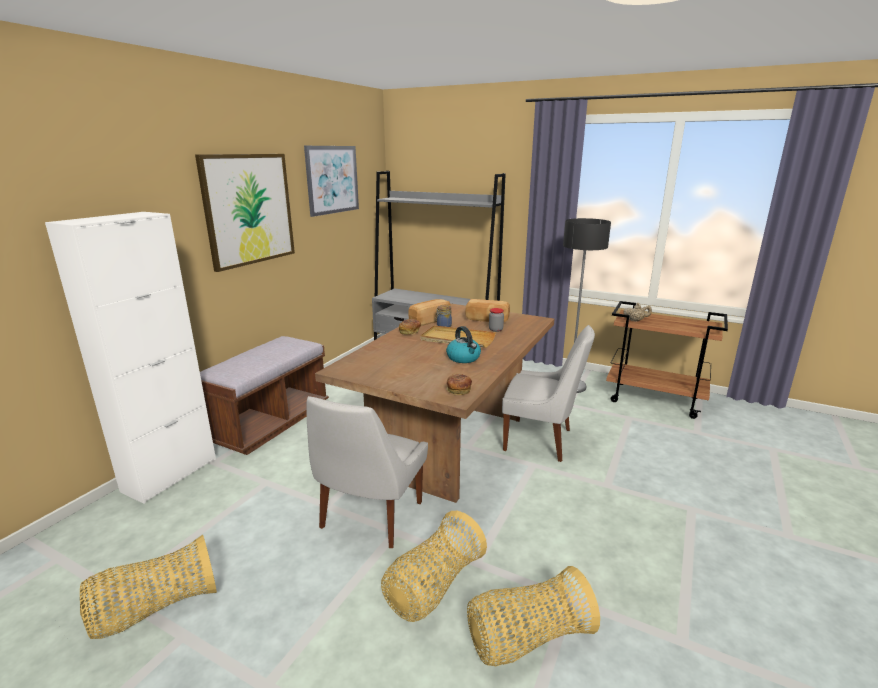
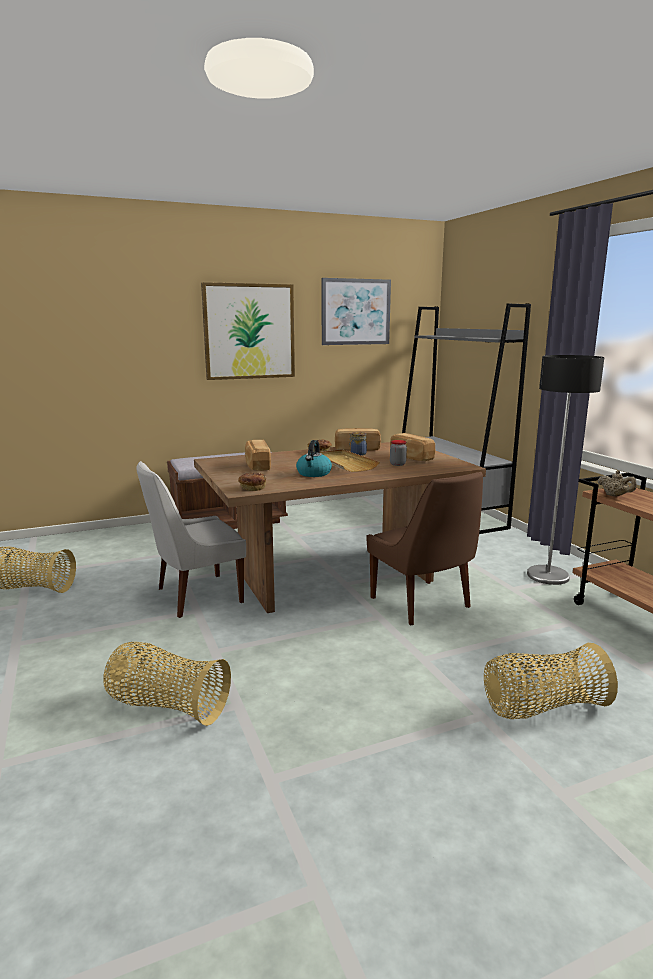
camera: 40 degrees right, 5 degrees down
white cabinet [45,212,216,504] -> none
basket [381,511,487,622] -> basket moved to [484,643,618,719]
white chair [502,325,595,462] -> brown chair [367,472,483,625]
none -> bread [245,439,271,471]

